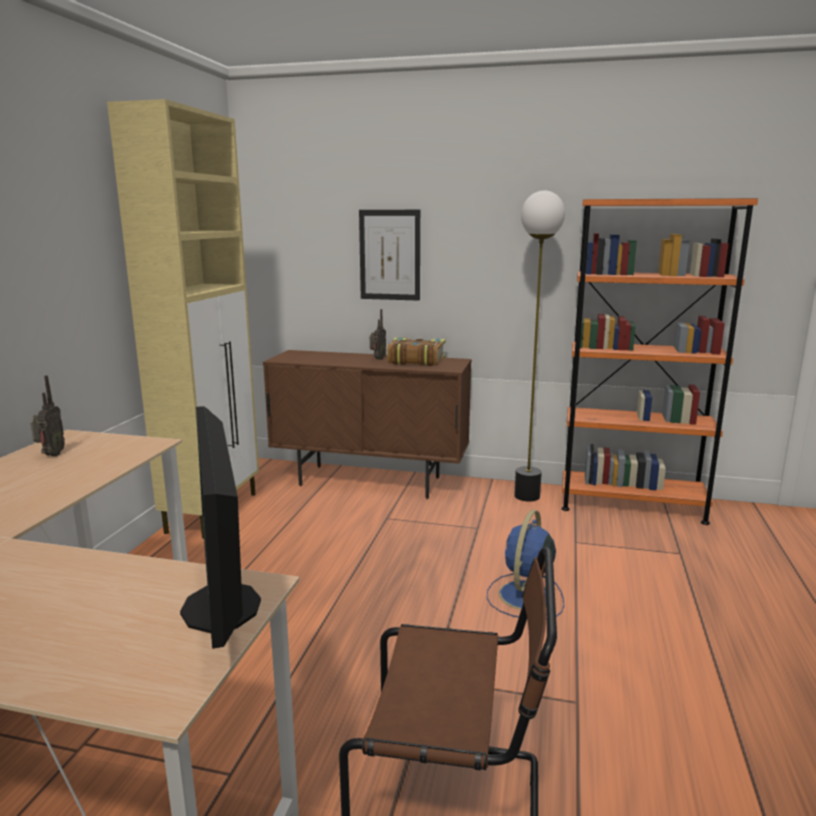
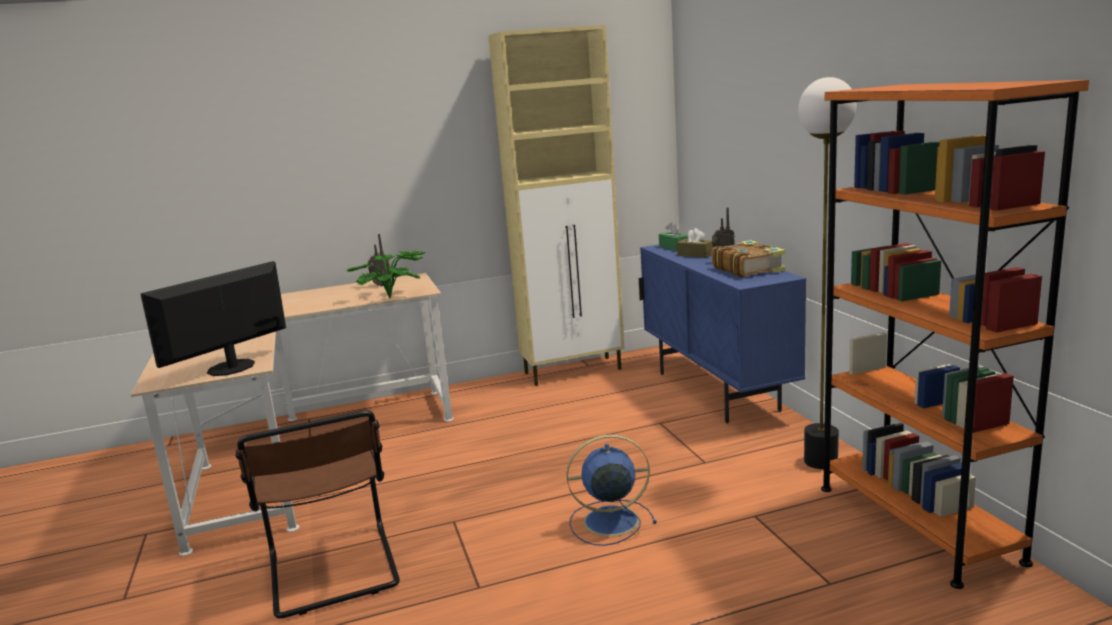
camera: 60 degrees right, 0 degrees up
brown cabinet [263,350,471,499] -> blue cabinet [639,245,806,423]
picture [359,210,420,301] -> none
none -> potted plant [346,250,426,298]
none -> green tissue box [659,222,688,251]
none -> brown tissue box [677,228,712,258]

